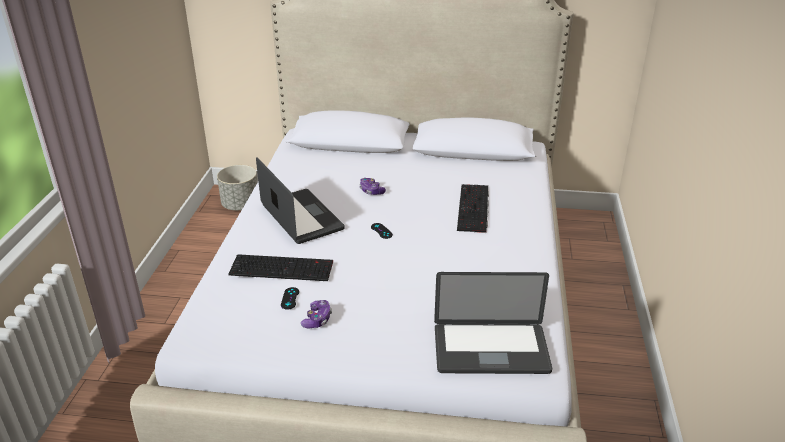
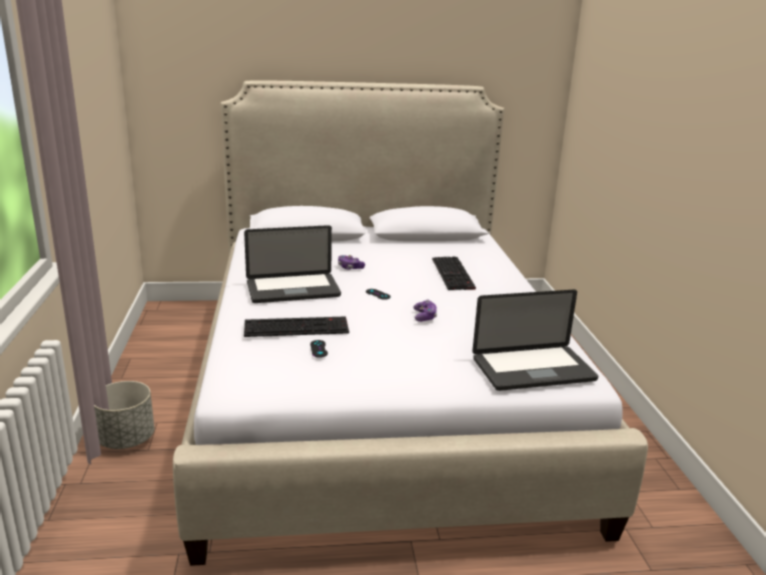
camera: 15 degrees left, 10 degrees down
grey planter [217,165,258,210] -> grey planter moved to [94,381,154,449]
laptop [256,157,344,244] -> laptop turned 120 degrees clockwise [244,225,341,303]
game controller [301,300,332,328] -> game controller moved to [414,300,437,322]

